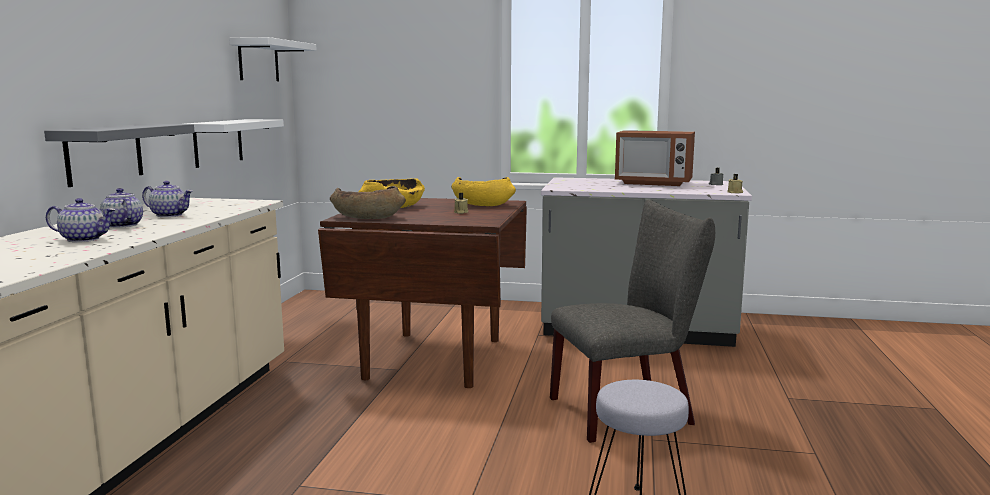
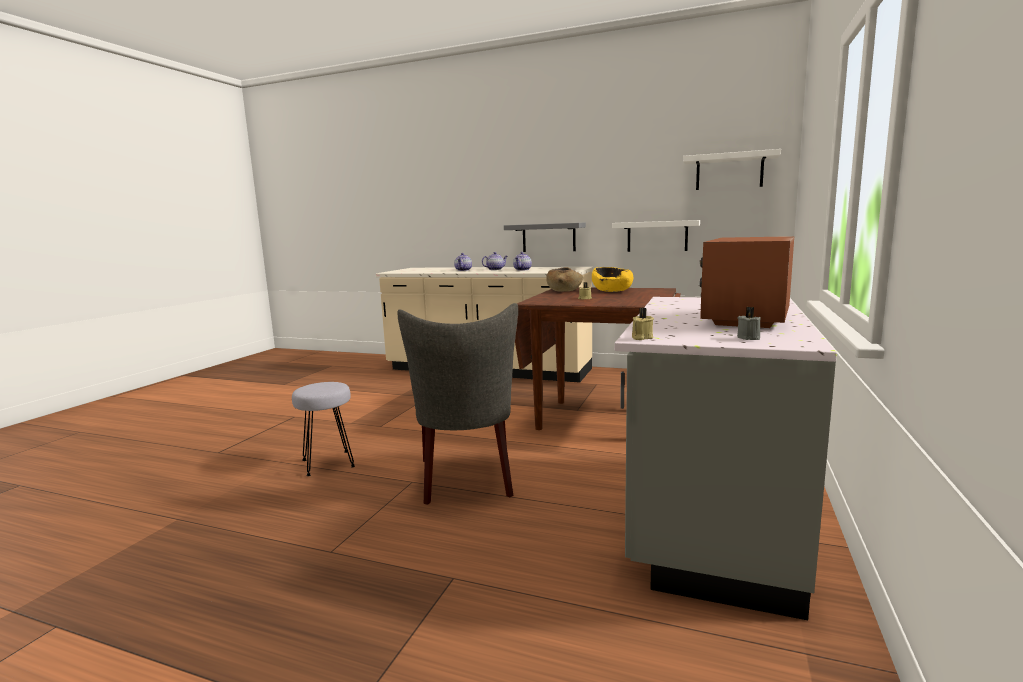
camera: 100 degrees right, 0 degrees up
yellow bowl [451,177,516,206] -> none

